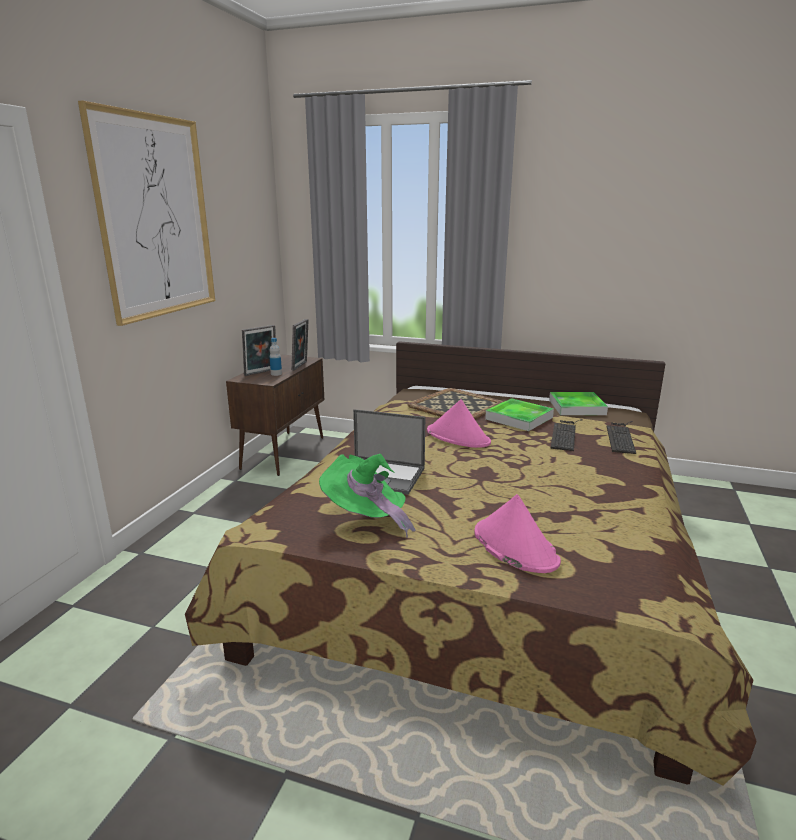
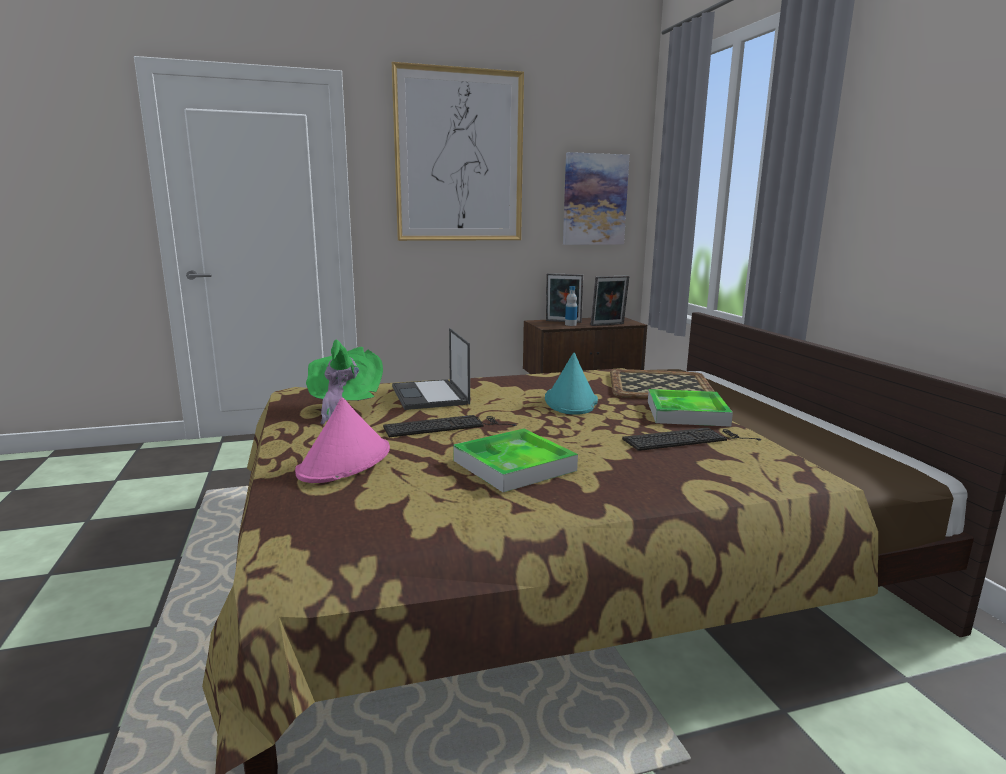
camera: 55 degrees right, 5 degrees down
pink hat [427,399,491,448] -> turquoise hat [545,352,598,415]
tray [549,392,608,415] -> tray moved to [453,429,578,492]
keyboard [607,421,636,454] -> keyboard moved to [383,415,516,437]
none -> picture [563,152,630,245]

